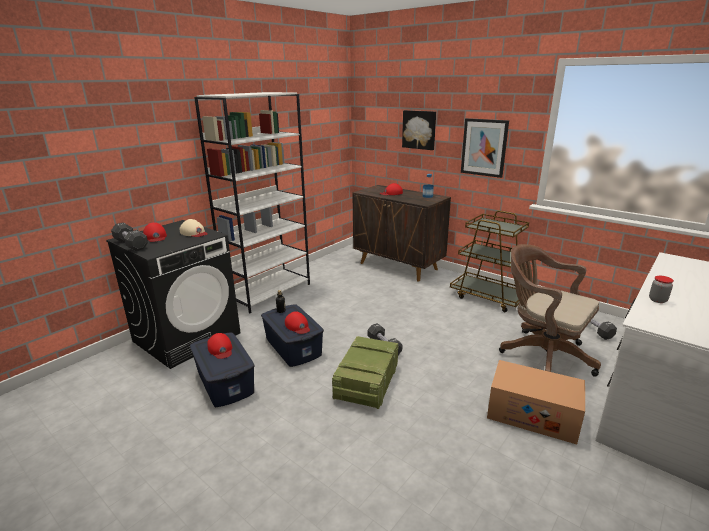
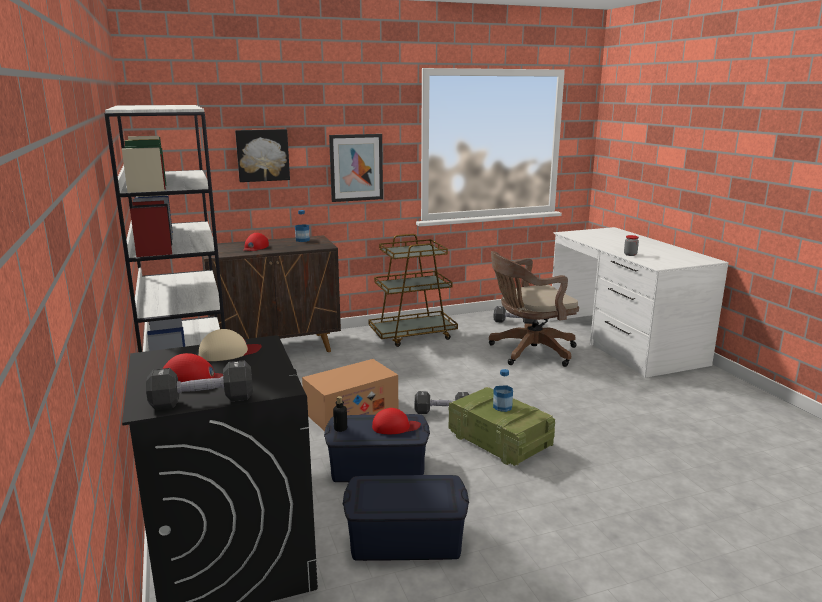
camera: 60 degrees left, 5 degrees down
red cap [207,333,232,359] -> none
cardboard box [487,360,585,444] -> cardboard box moved to [302,359,398,431]
none -> bottle [493,369,513,412]

